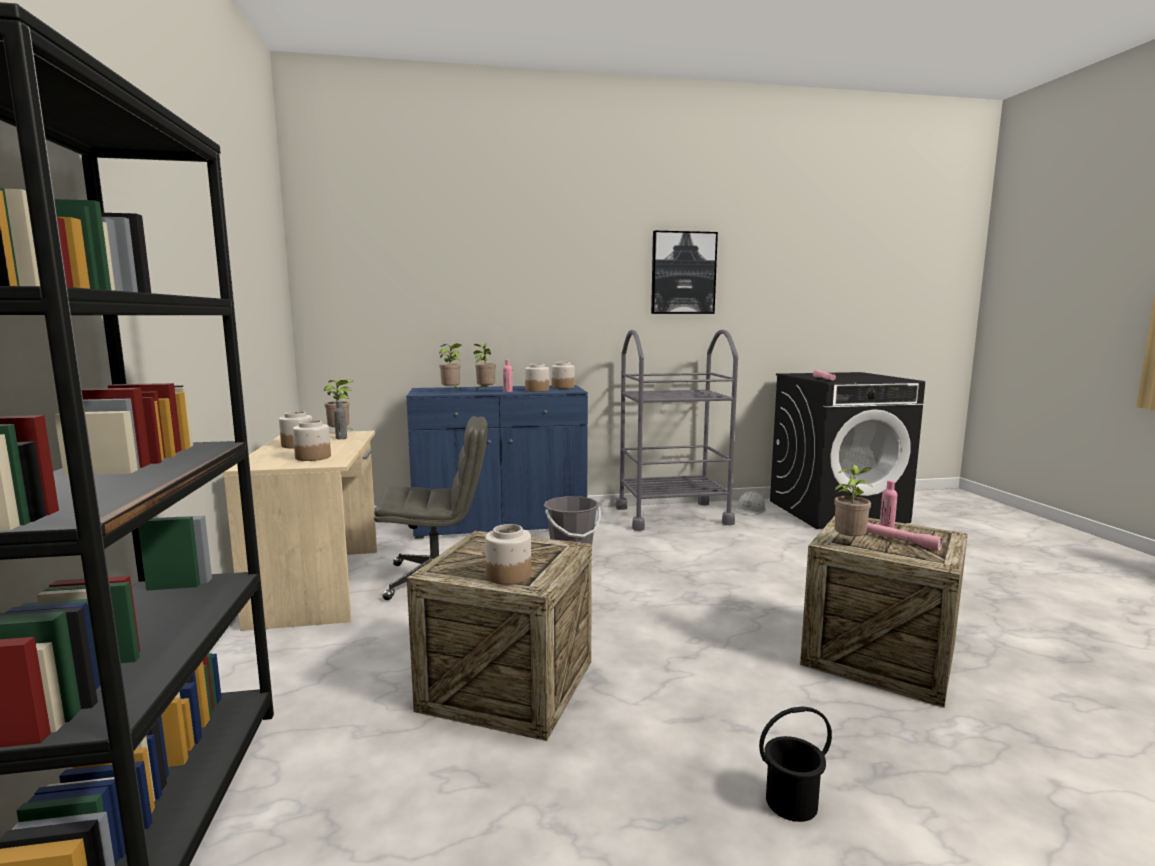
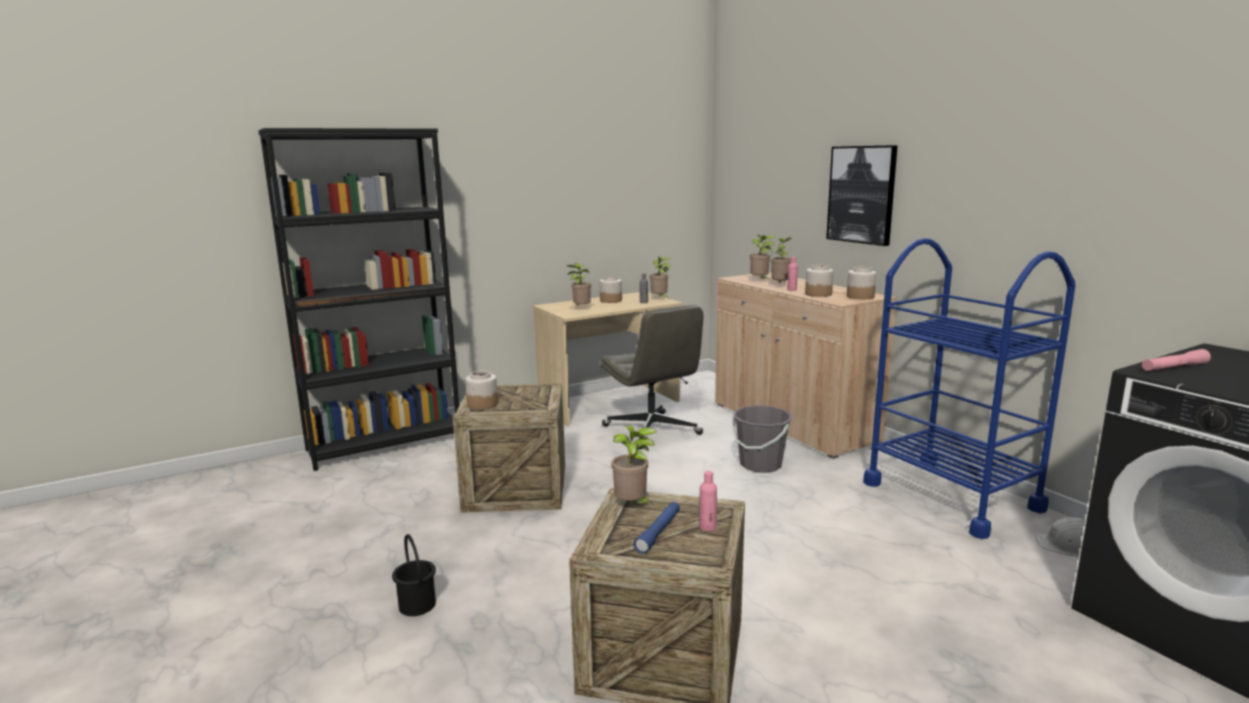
camera: 70 degrees right, 5 degrees up
jar [293,420,331,461] -> potted plant [567,263,591,307]
blue cabinet [406,385,588,539] -> beige cabinet [715,272,897,459]
grey cart [616,329,738,531] -> blue cart [863,238,1076,539]
picture [651,231,718,314] -> picture moved to [826,145,898,246]
pink flashlight [866,523,943,551] -> blue flashlight [634,502,680,554]

